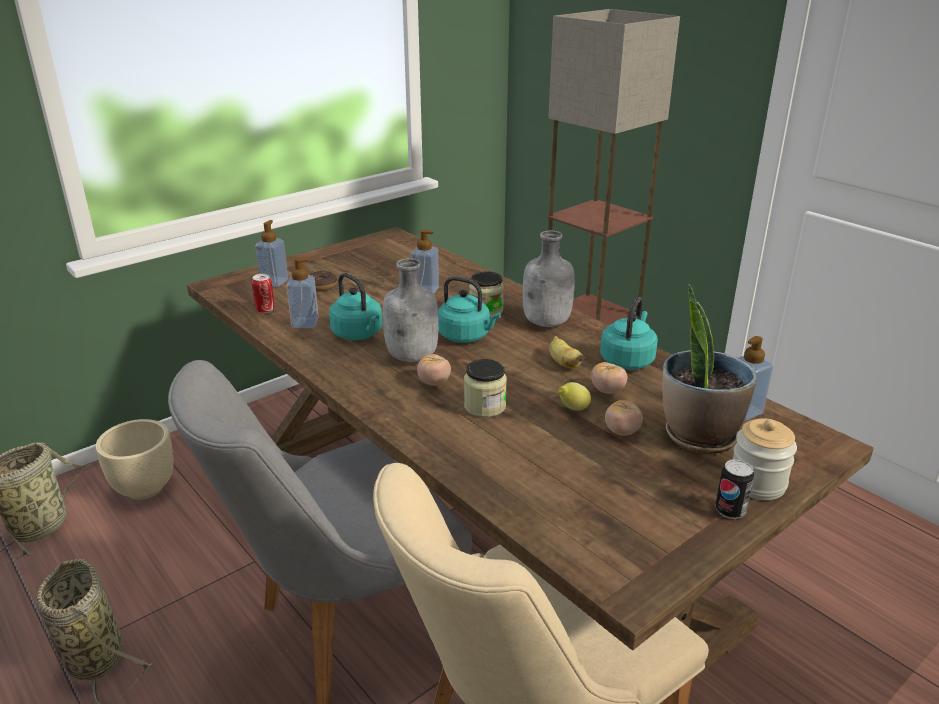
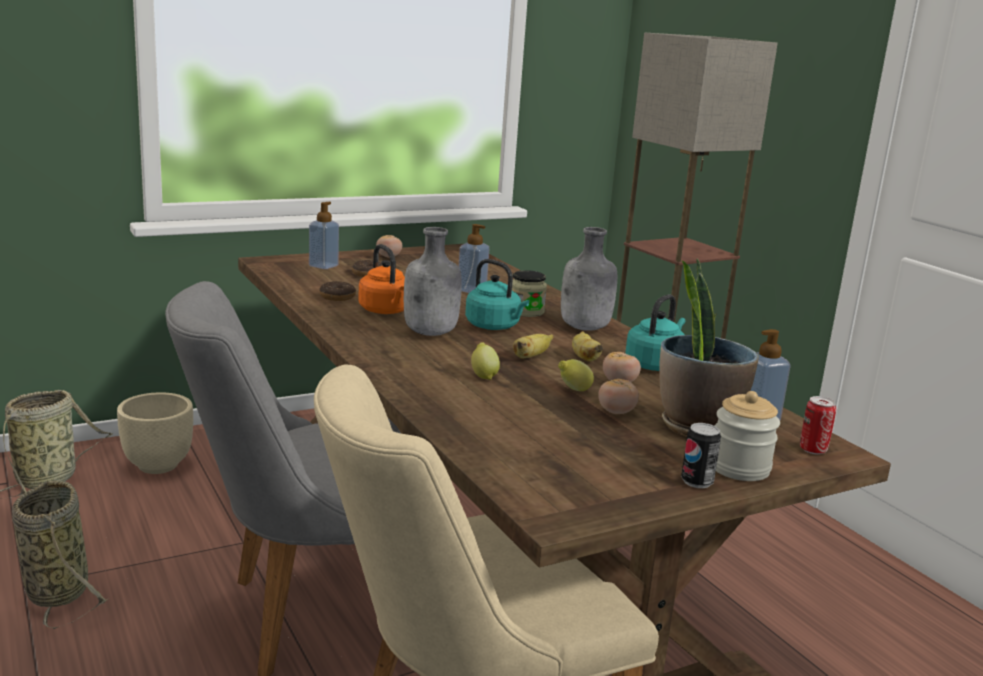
camera: 10 degrees right, 10 degrees down
can [252,274,275,313] -> can moved to [800,396,836,454]
soap dispenser [286,258,319,328] -> donut [319,281,356,301]
turquoise kettle [329,273,382,340] -> orange kettle [358,244,405,314]
tomato [417,354,451,386] -> tomato moved to [376,235,402,258]
jar [464,359,507,418] -> lemon [471,342,500,380]
none -> banana [513,334,554,359]

